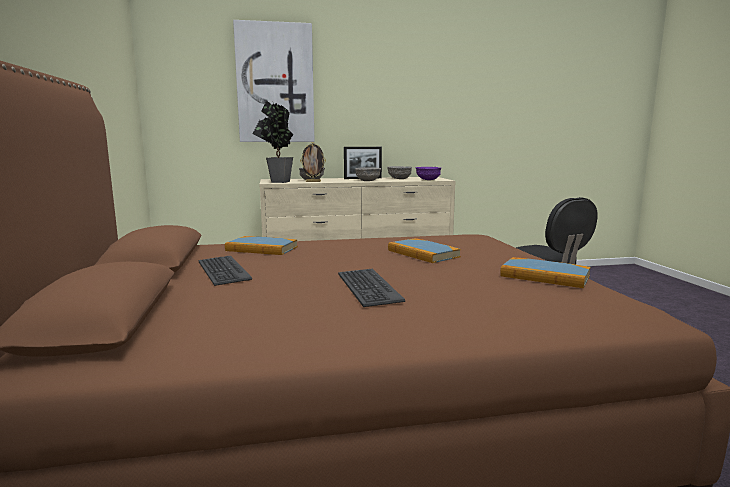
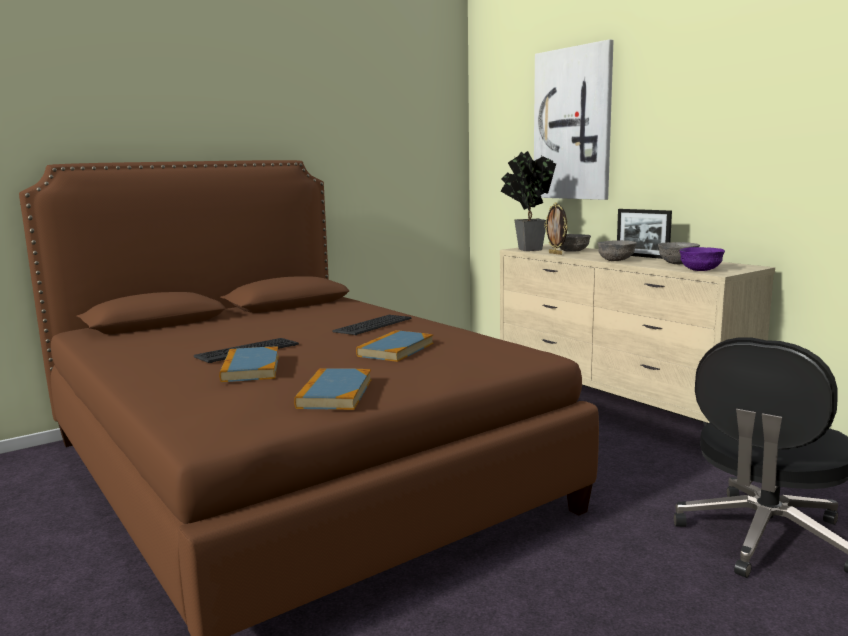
camera: 65 degrees right, 0 degrees up
keyboard [199,256,252,286] -> keyboard moved to [332,315,411,335]
book [225,236,298,255] -> book moved to [219,346,279,382]

